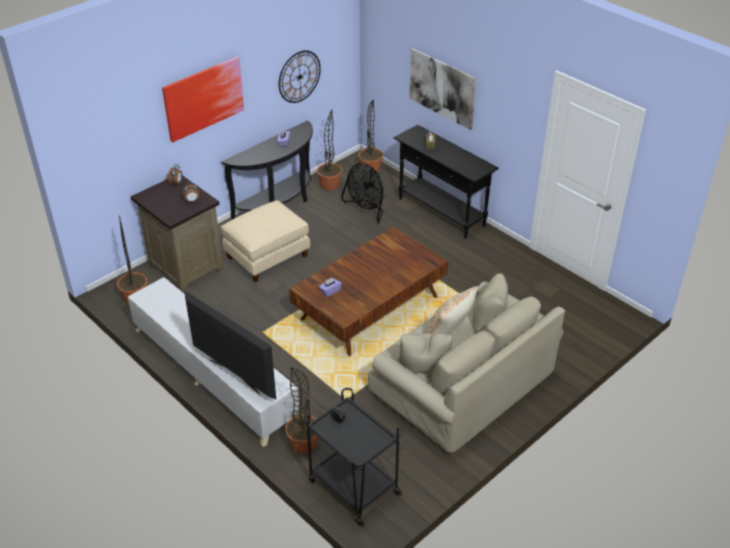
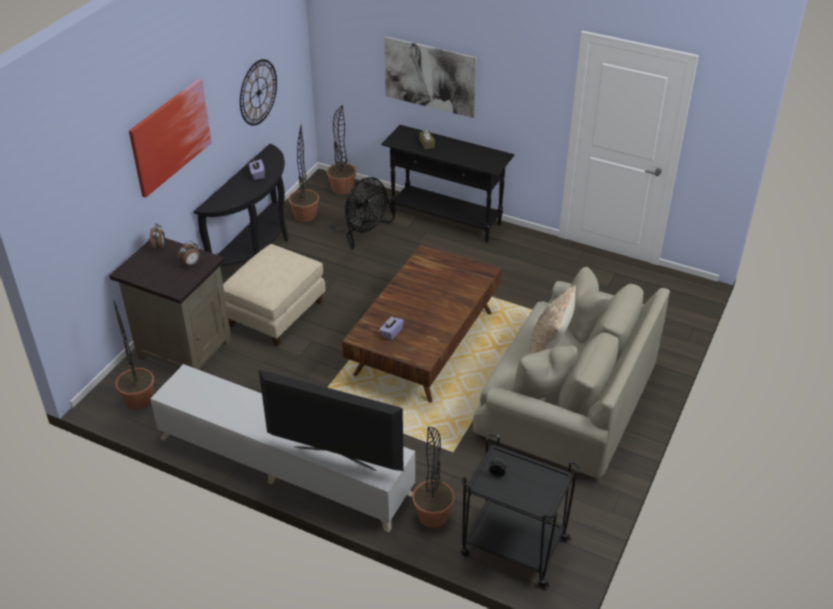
camera: 20 degrees left, 0 degrees up
black fan [341,163,384,224] -> black fan turned 75 degrees counterclockwise [329,177,395,250]

